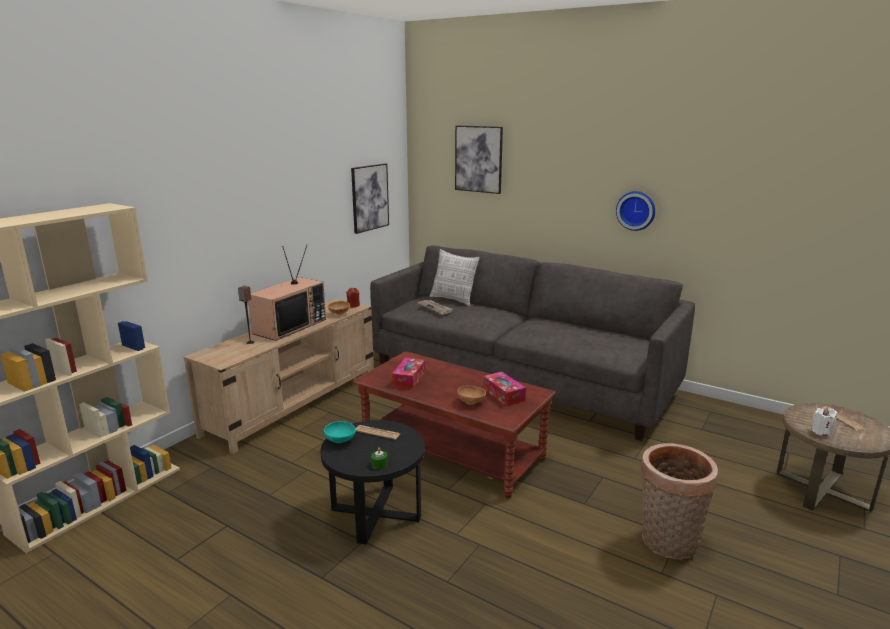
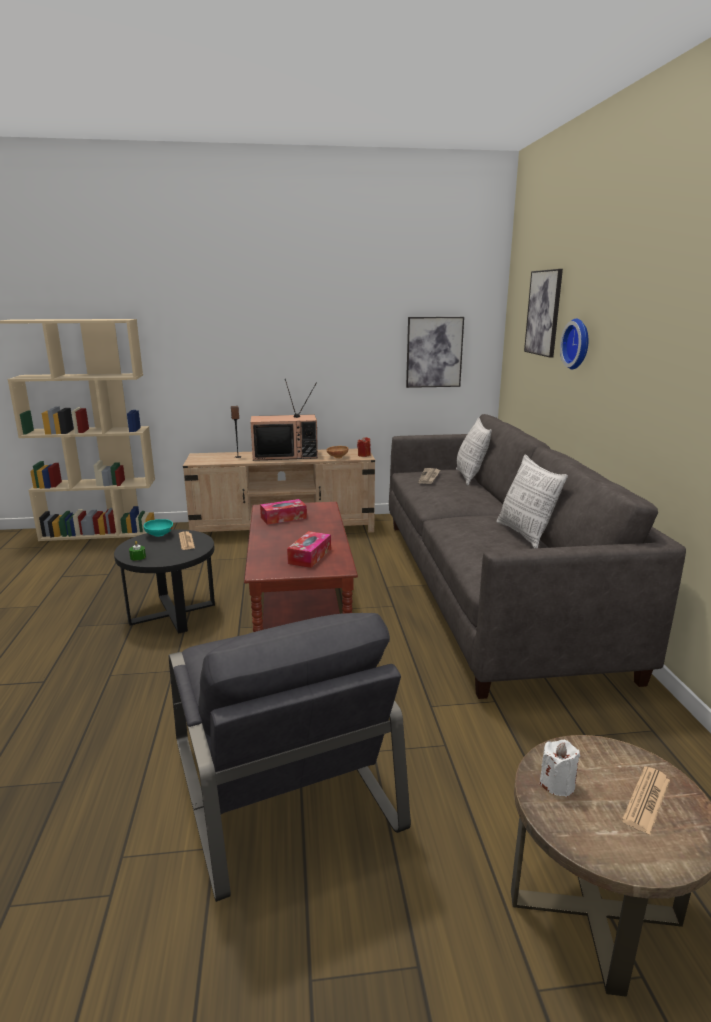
camera: 50 degrees right, 0 degrees up
brown bowl [457,386,486,405] -> none
wall clock [616,191,655,231] -> wall clock moved to [560,319,588,369]
basket [641,443,718,560] -> grey armchair [169,613,411,902]
none -> pillow [497,454,568,548]

